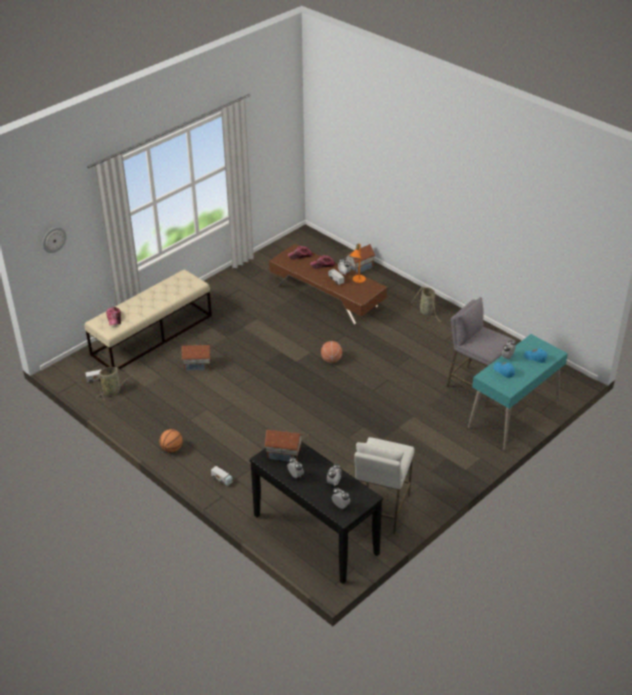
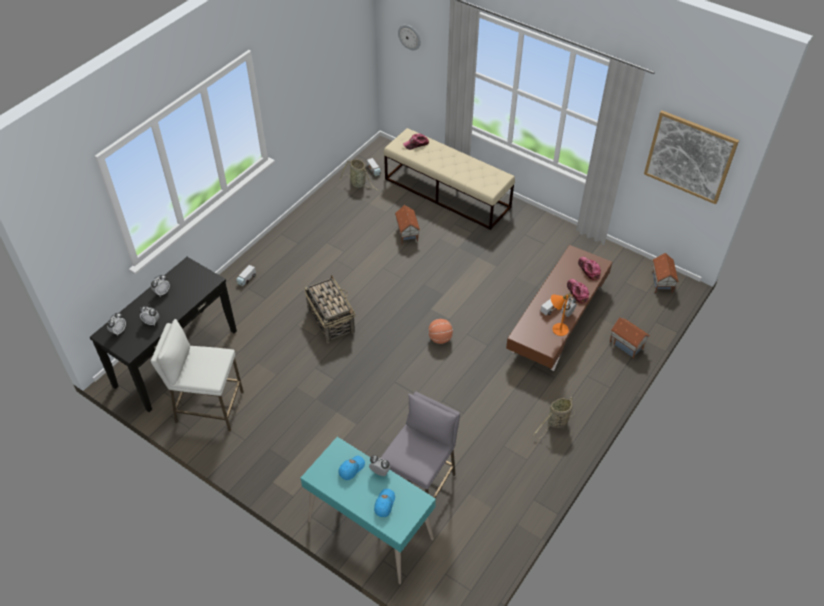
camera: 80 degrees right, 10 degrees up
basketball [159,429,183,452] -> none
toy house [264,430,303,461] -> toy house moved to [652,253,679,293]
none -> basket [304,275,355,343]
none -> picture [644,110,739,204]

